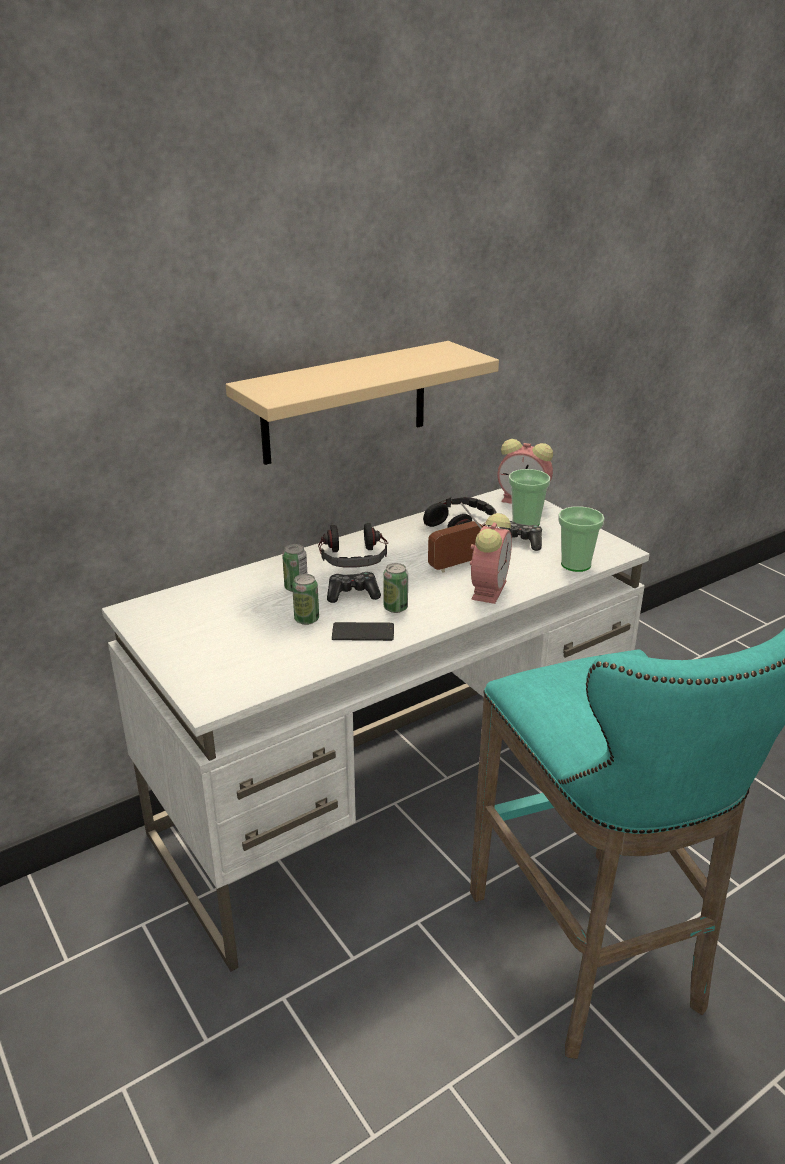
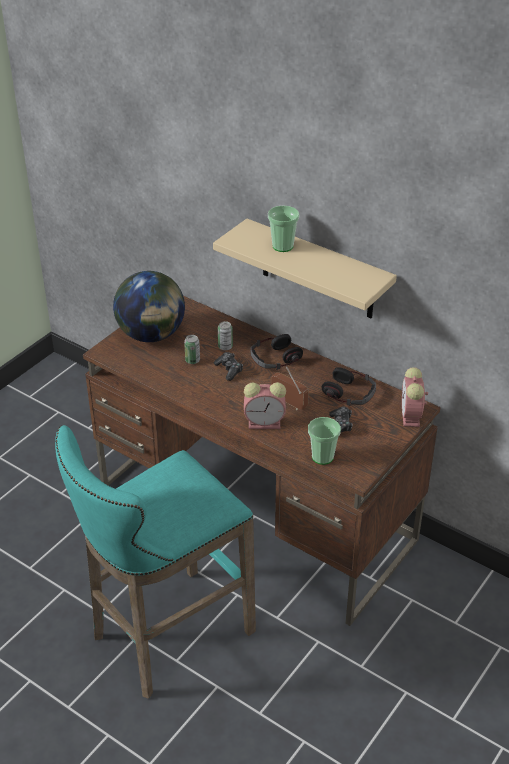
camera: 70 degrees right, 10 degrees up
white desk [102,488,650,971] -> brown desk [83,296,441,626]
phone [332,622,394,641] -> none
can [383,563,408,613] -> none
cup [509,469,550,526] -> cup moved to [268,205,300,252]
none -> globe [113,271,185,342]

